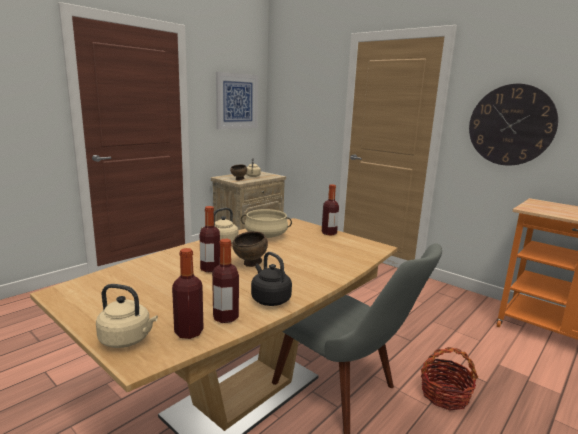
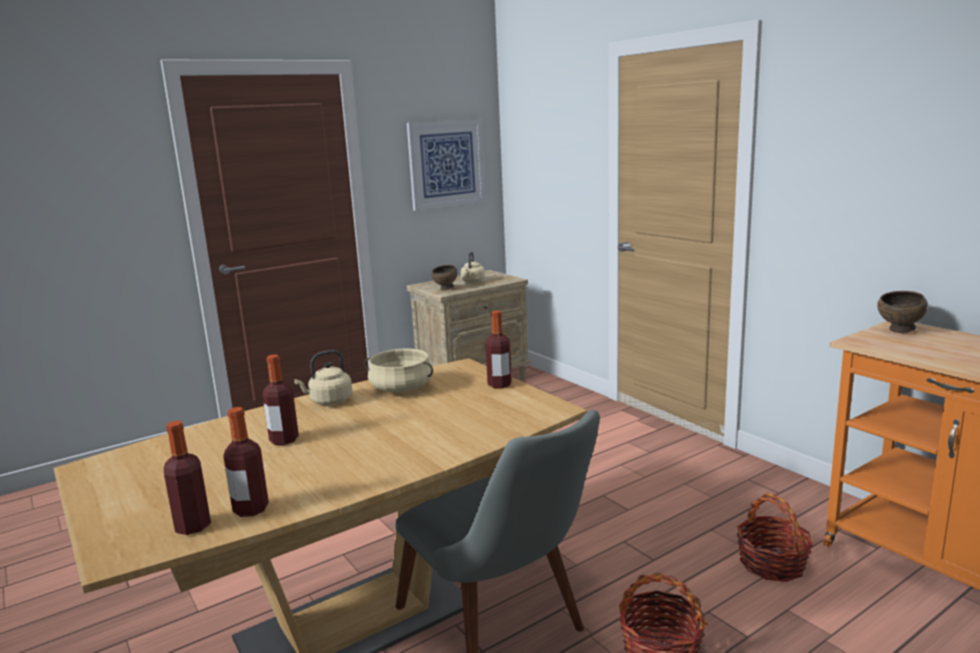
camera: 15 degrees right, 0 degrees up
beige kettle [96,284,158,348] -> none
brown bowl [232,231,268,267] -> brown bowl moved to [877,291,928,333]
black kettle [251,252,292,306] -> none
wall clock [469,84,558,166] -> none
none -> basket [737,493,813,582]

